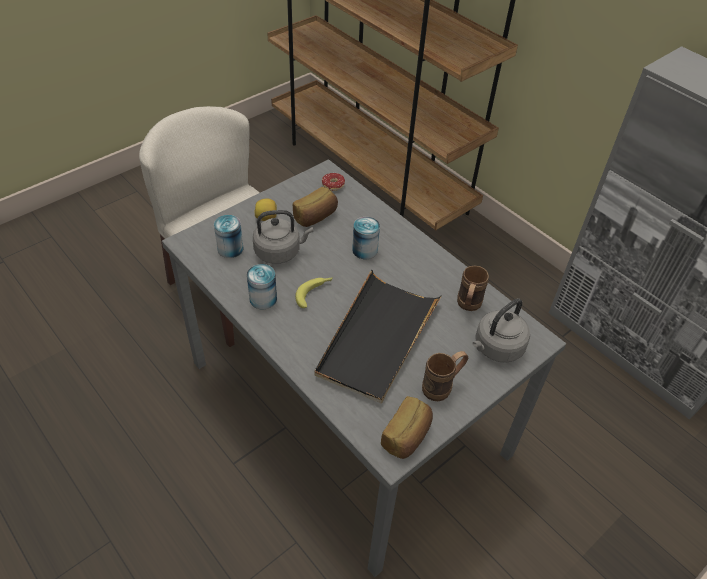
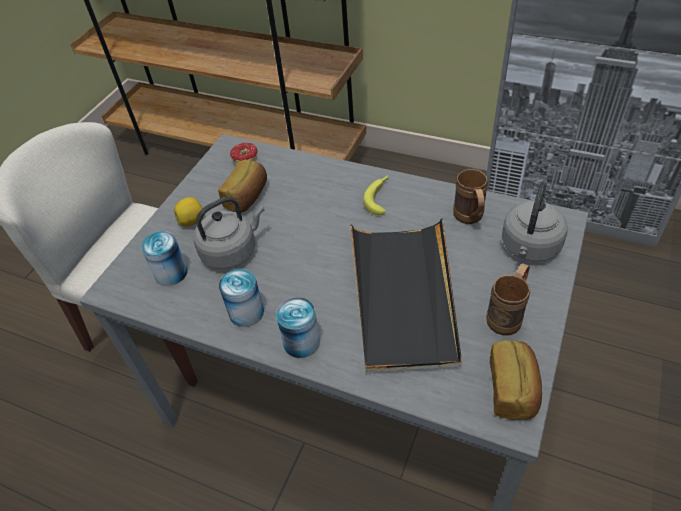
camera: 20 degrees left, 0 degrees up
banana [295,277,333,308] -> banana moved to [363,175,389,215]
can [352,217,380,259] -> can moved to [276,298,320,358]

